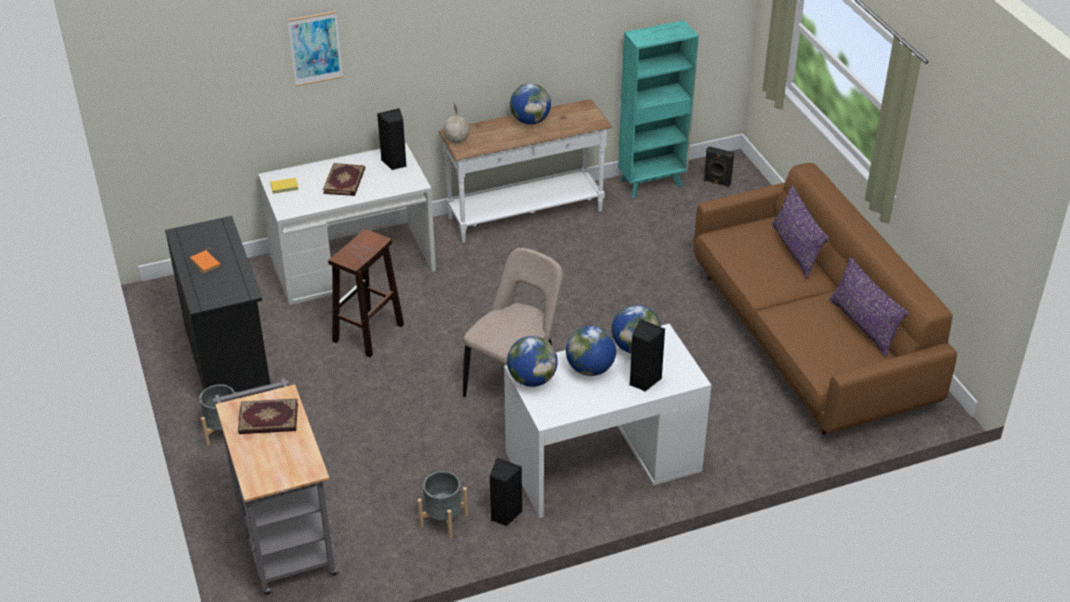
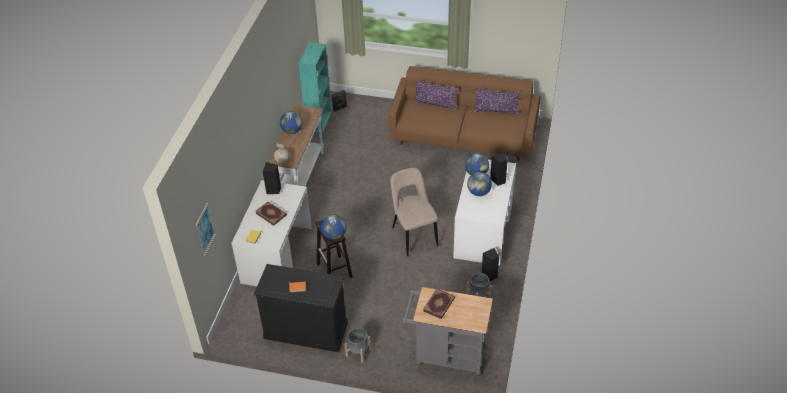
camera: 55 degrees left, 5 degrees up
picture [287,11,343,86] -> picture moved to [196,203,216,256]
globe [507,336,558,387] -> globe moved to [321,214,347,240]

